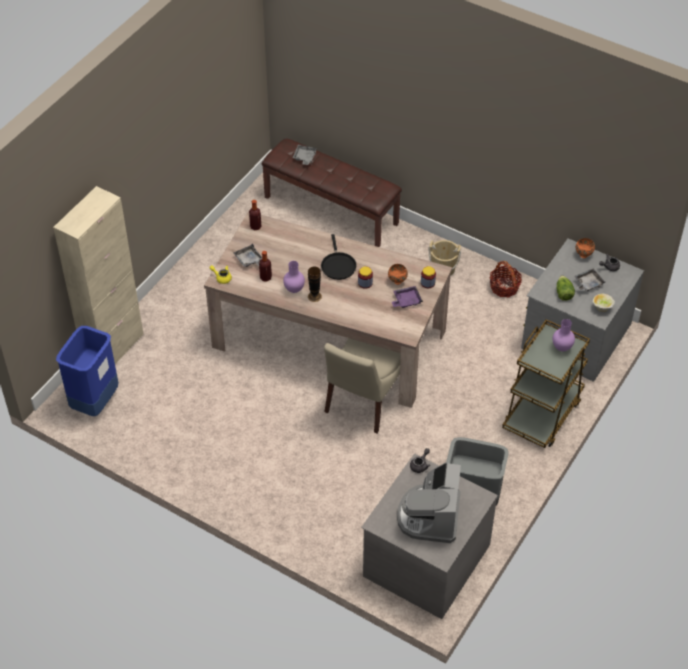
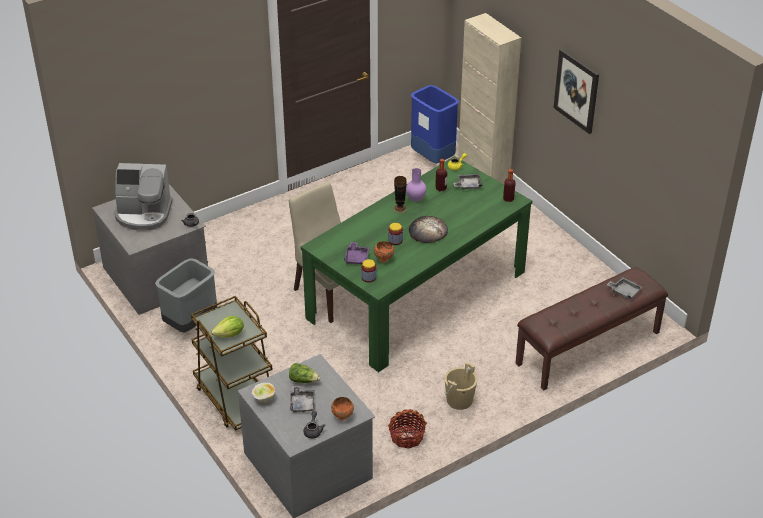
camera: 115 degrees right, 10 degrees down
beige dining table [204,211,452,408] -> green dining table [301,156,532,372]
black frying pan [321,234,357,280] -> bread [409,216,448,243]
coffee machine [397,462,461,543] -> coffee machine turned 150 degrees clockwise [114,163,173,231]
purple vase [553,319,575,351] -> lettuce [211,316,244,338]
none -> picture [553,49,599,134]

